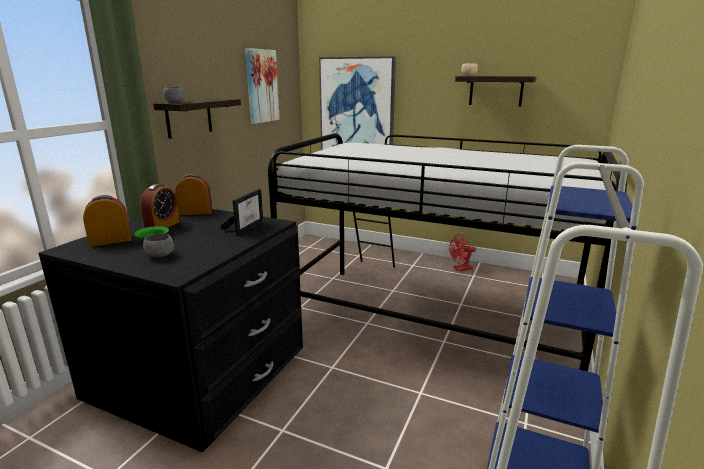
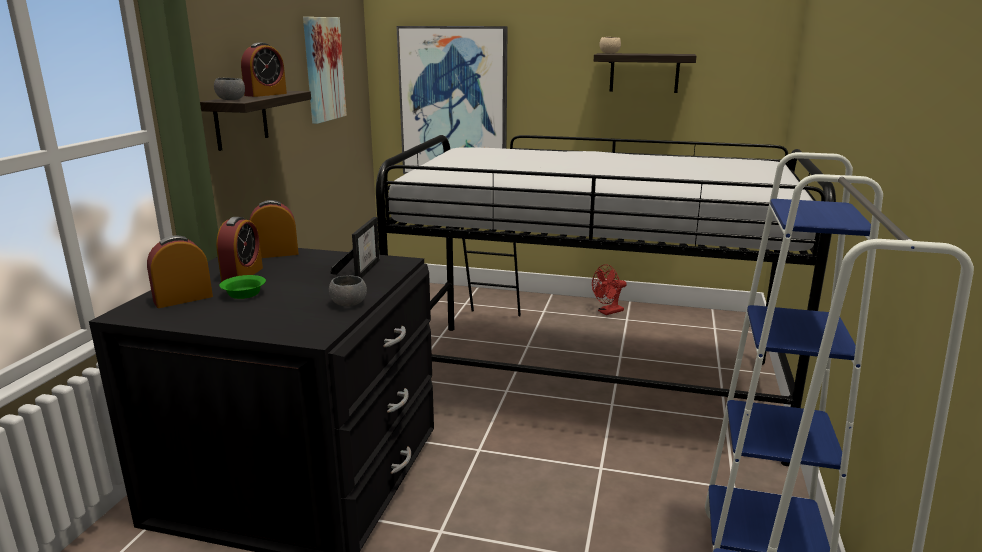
camera: 10 degrees left, 0 degrees up
grey bowl [143,234,174,258] -> grey bowl moved to [329,275,367,307]
none -> alarm clock [241,42,287,97]

